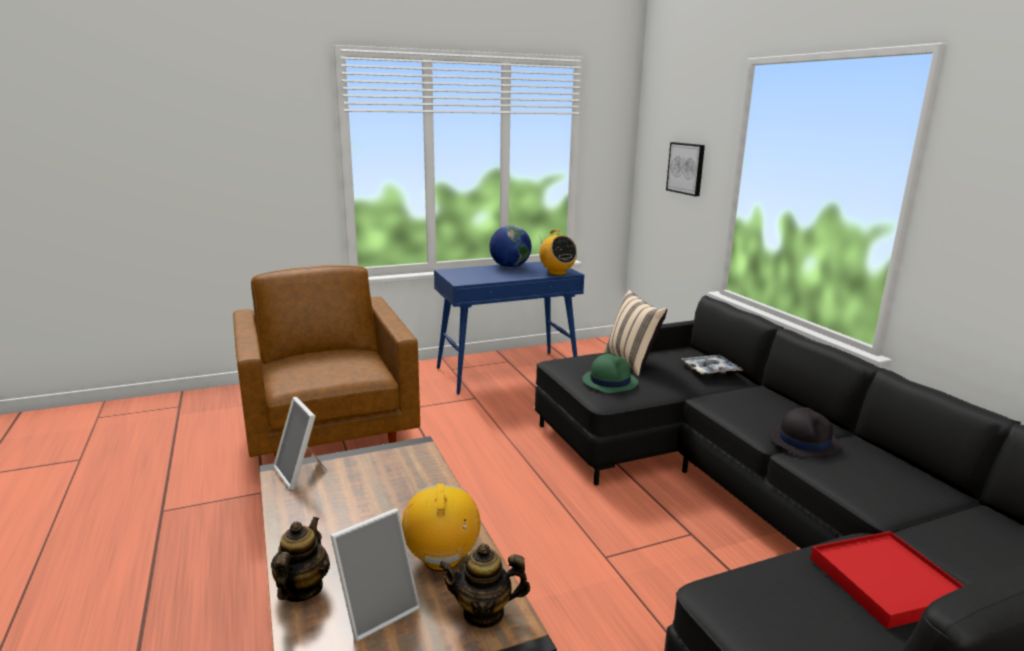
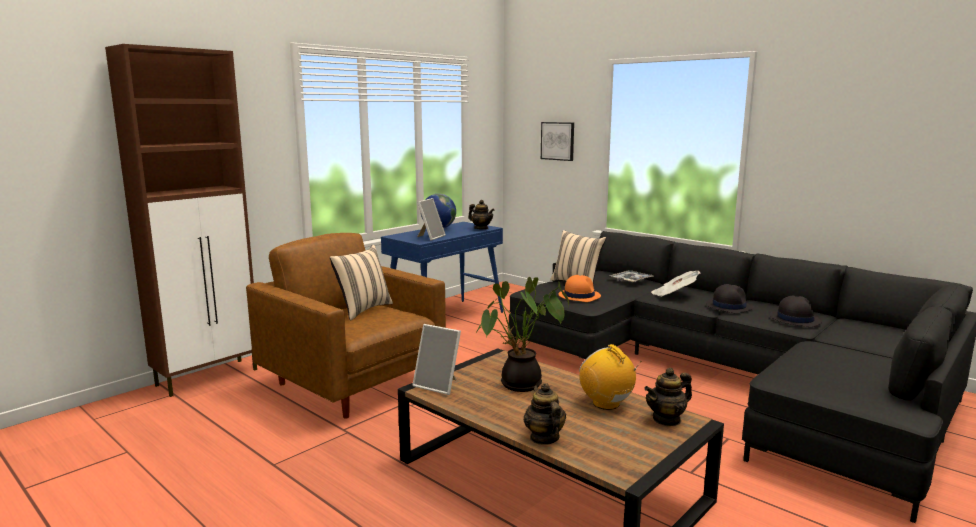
camera: 25 degrees left, 5 degrees down
picture frame [330,508,420,641] -> picture frame moved to [417,198,446,241]
radio [539,230,577,275] -> teapot [468,200,495,230]
green hat [582,353,639,393] -> orange hat [558,275,601,302]
red tray [810,531,964,629] -> none
none -> brown cabinet [105,44,257,397]
none -> beige pillow [330,245,393,320]
none -> potted plant [477,277,569,392]
none -> newspaper [651,271,701,297]
none -> black hat [770,296,822,327]

